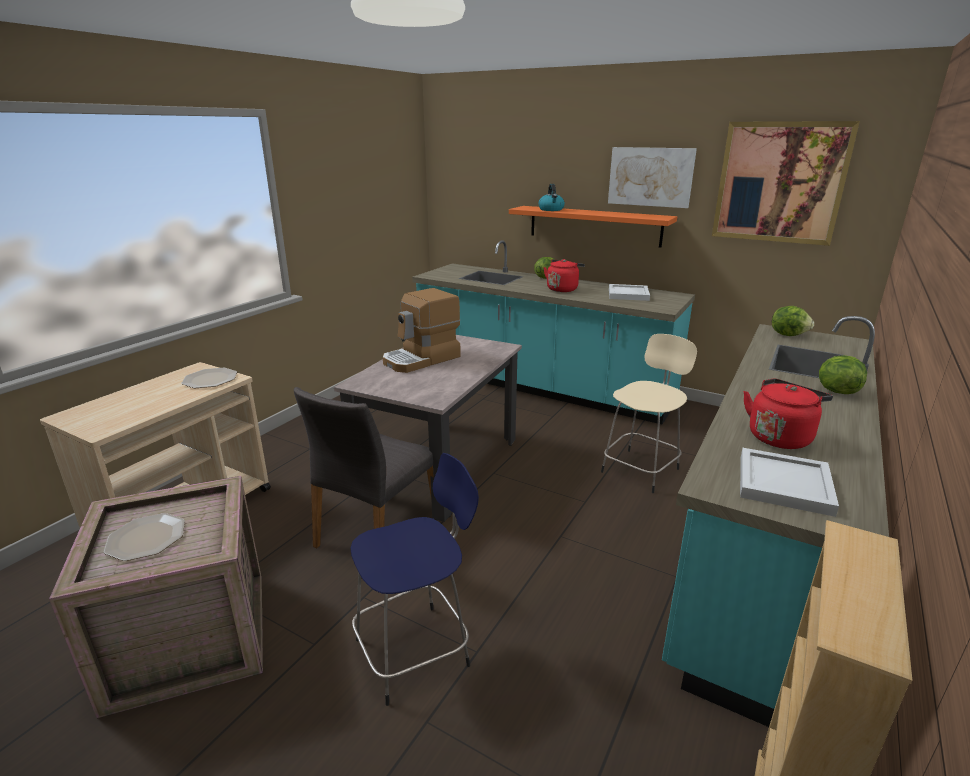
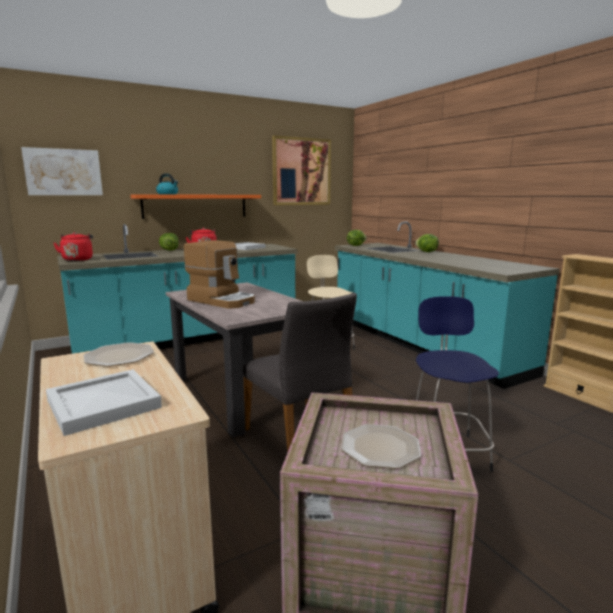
camera: 60 degrees left, 10 degrees down
coffee machine [383,288,461,373] -> coffee machine turned 45 degrees counterclockwise [184,240,255,309]
picture [608,147,697,208] -> picture moved to [21,147,103,195]
white tray [740,448,839,517] -> white tray moved to [46,369,162,436]
red kettle [744,378,833,449] -> red kettle moved to [54,232,93,261]

